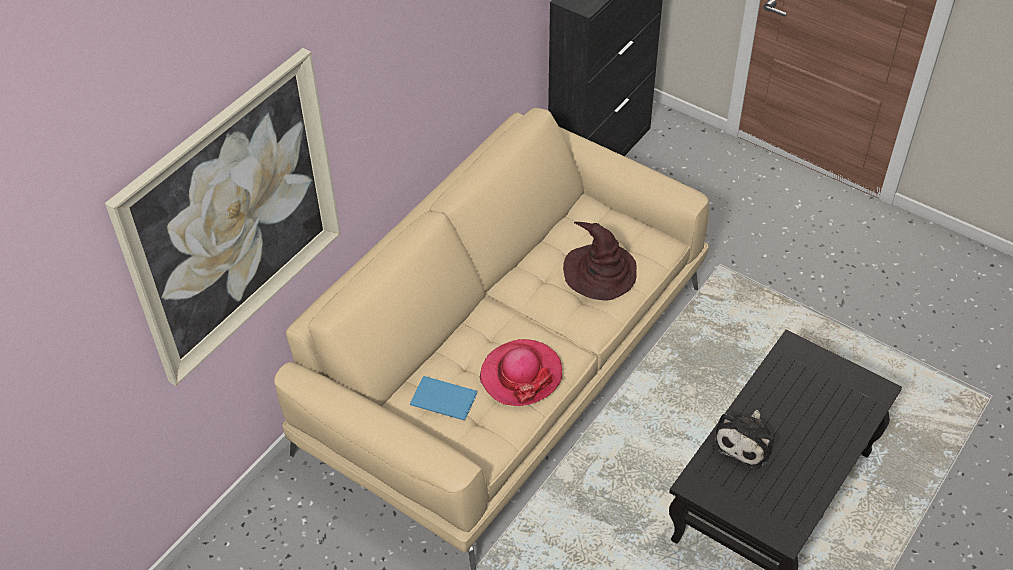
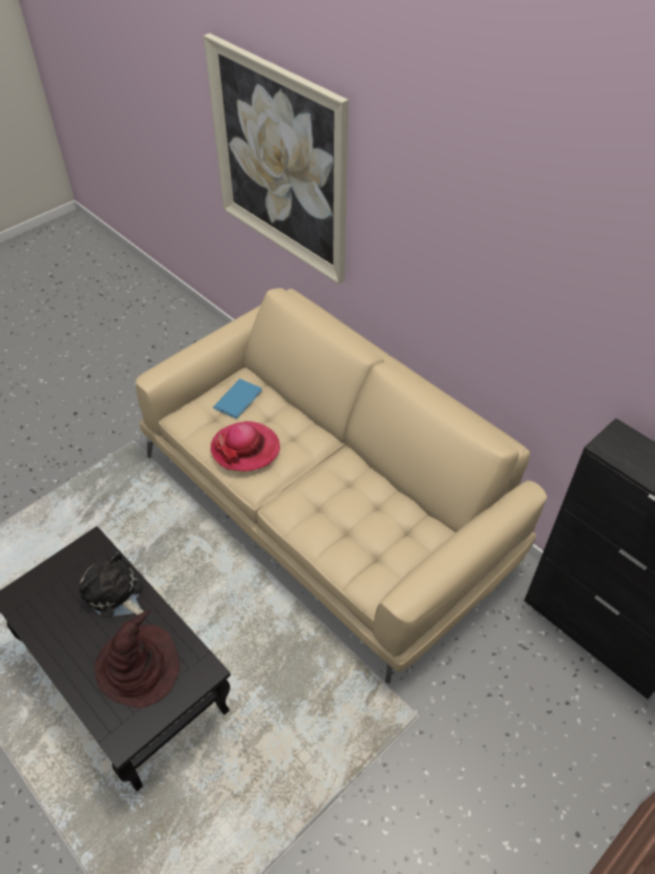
camera: 100 degrees right, 0 degrees up
brown hat [563,222,637,301] -> brown hat moved to [94,609,180,708]

